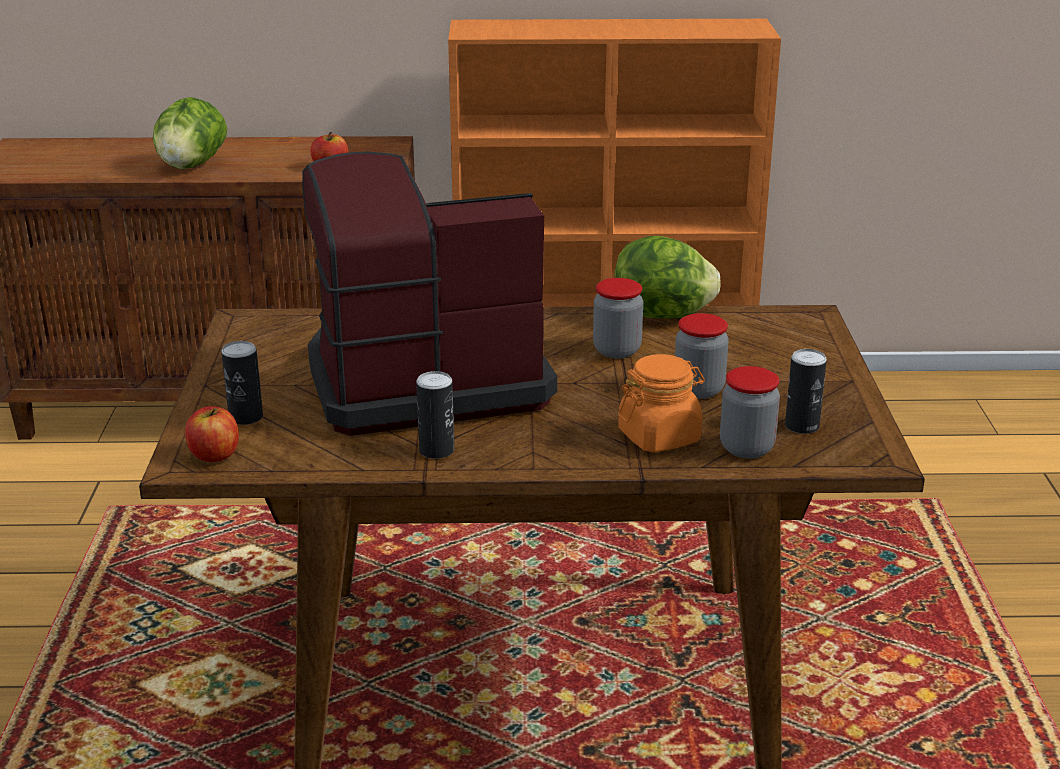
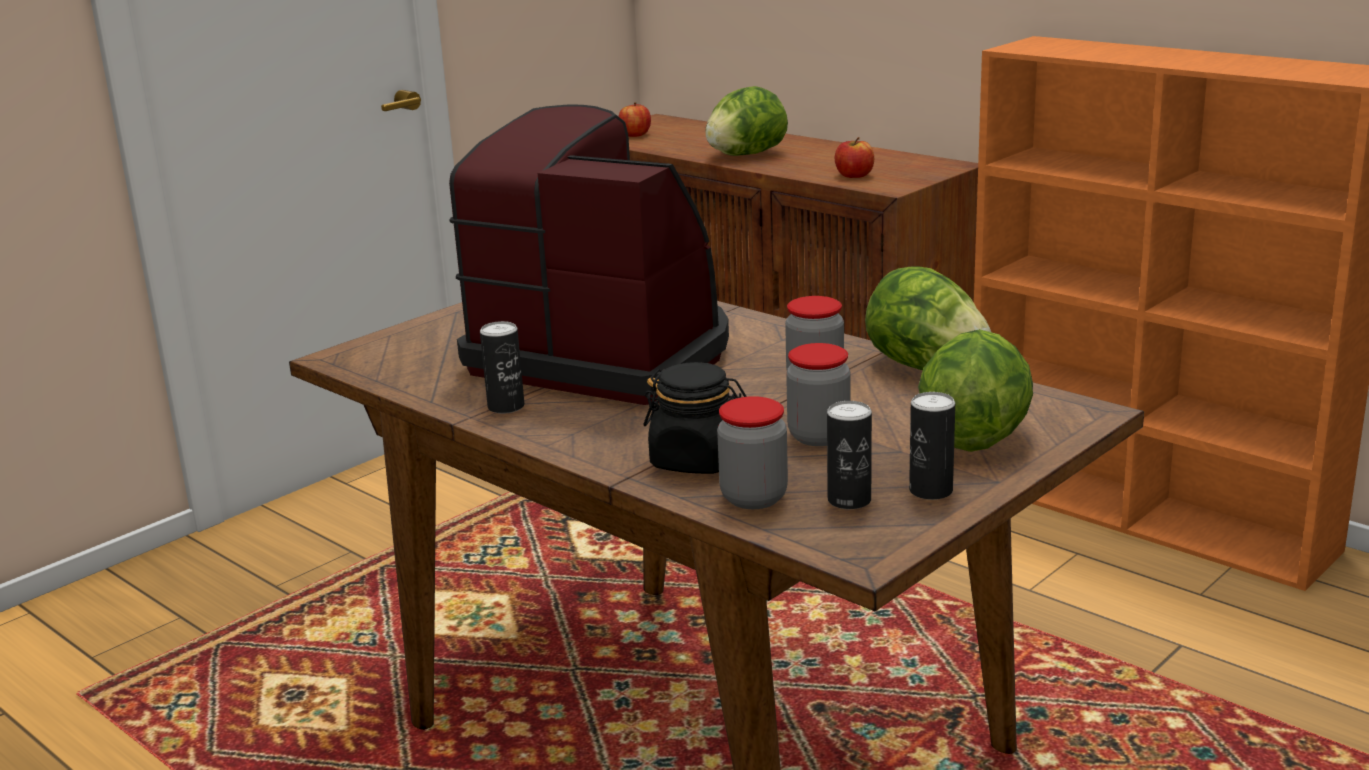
camera: 45 degrees right, 5 degrees down
apple [185,406,239,462] -> apple moved to [618,102,651,137]
can [221,341,263,425] -> can moved to [909,392,955,500]
orange jar [618,354,705,452] -> black jar [643,362,747,474]
none -> lettuce [918,329,1033,452]

